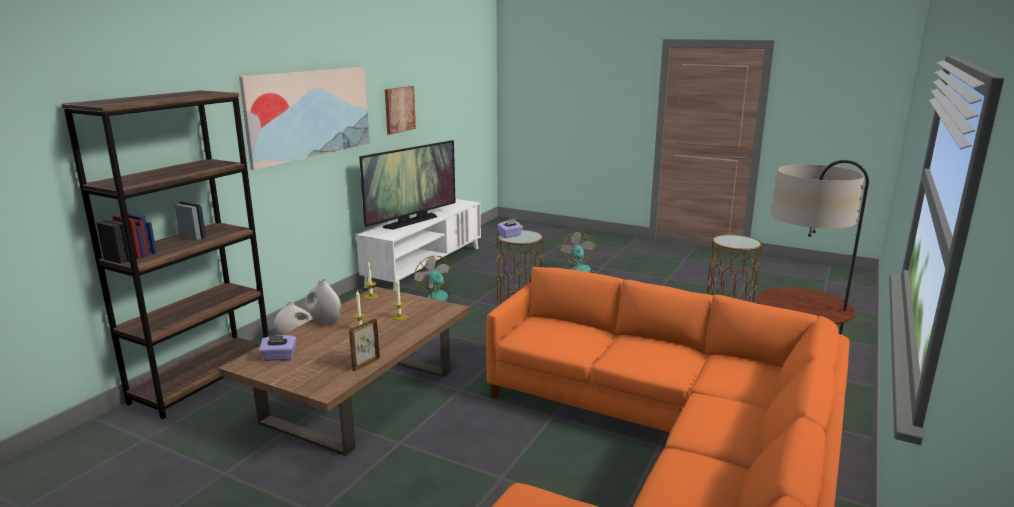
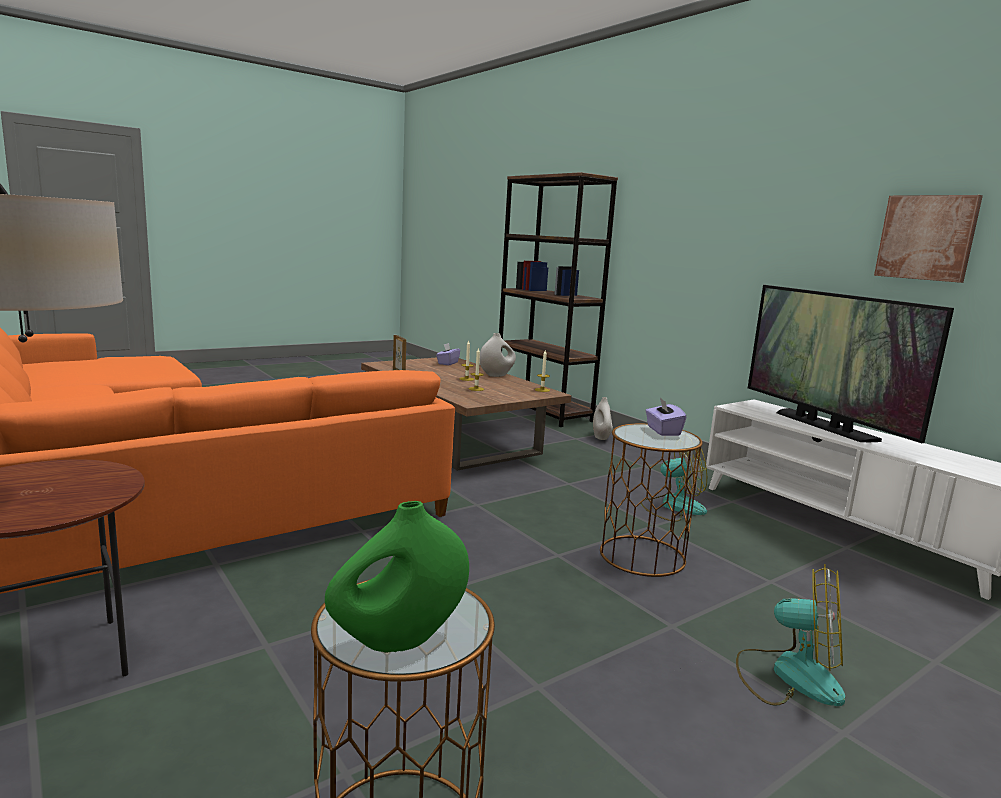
camera: 115 degrees right, 5 degrees down
picture [239,67,370,170] -> none
none -> green vase [325,501,469,653]

